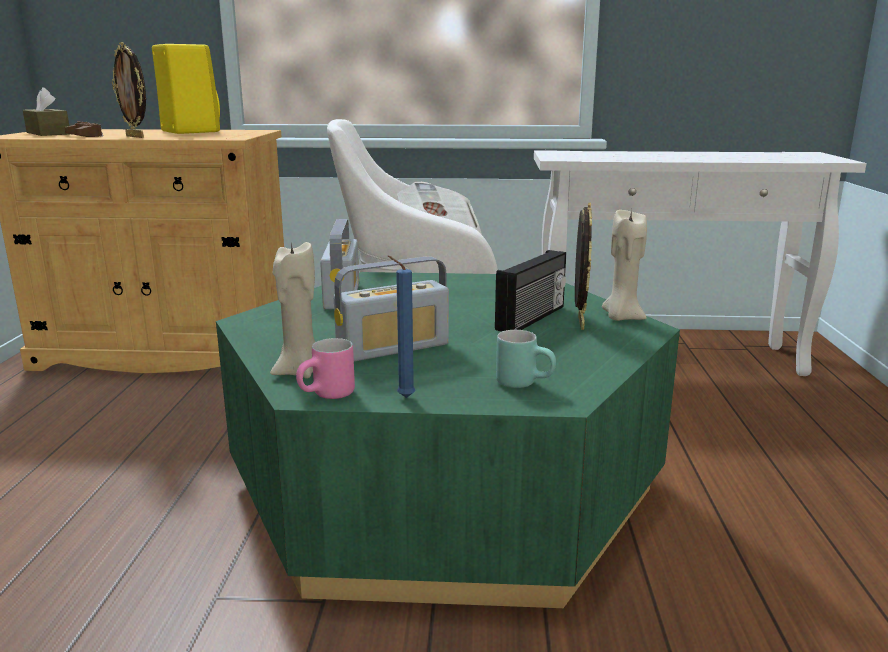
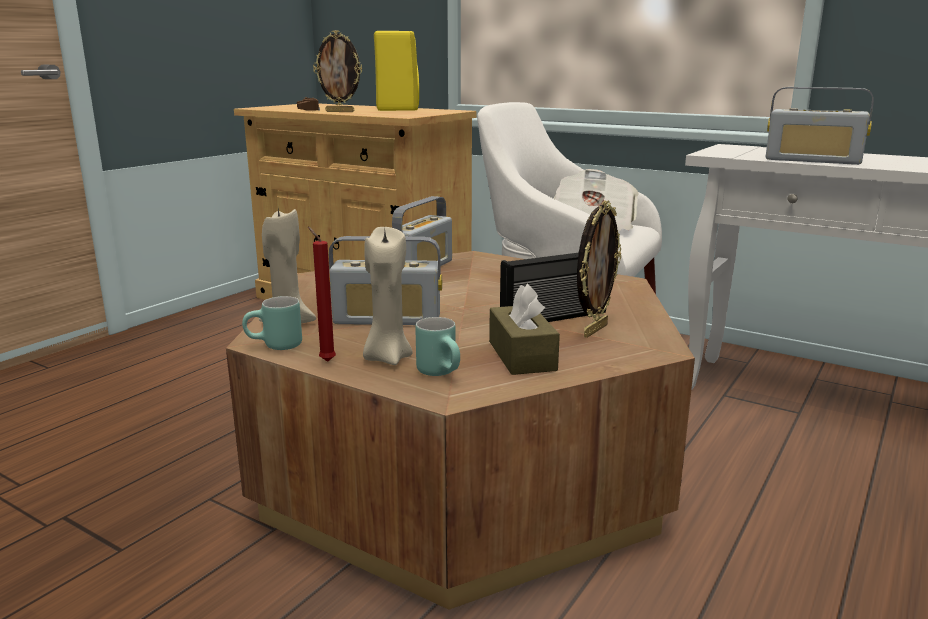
camera: 30 degrees right, 0 degrees up
brown tissue box [23,87,69,136] -> brown tissue box moved to [489,284,560,375]
picture frame [112,42,146,138] -> picture frame turned 60 degrees counterclockwise [313,30,363,112]
green coffee table [216,272,680,608] -> brown coffee table [226,251,695,610]
pink mug [296,338,355,399] -> turquoise mug [242,296,302,350]
blue candle [388,256,415,398] -> red candle [308,226,336,362]
beige candle [602,210,647,321] -> beige candle moved to [363,227,413,365]
none -> radio [766,87,874,165]

